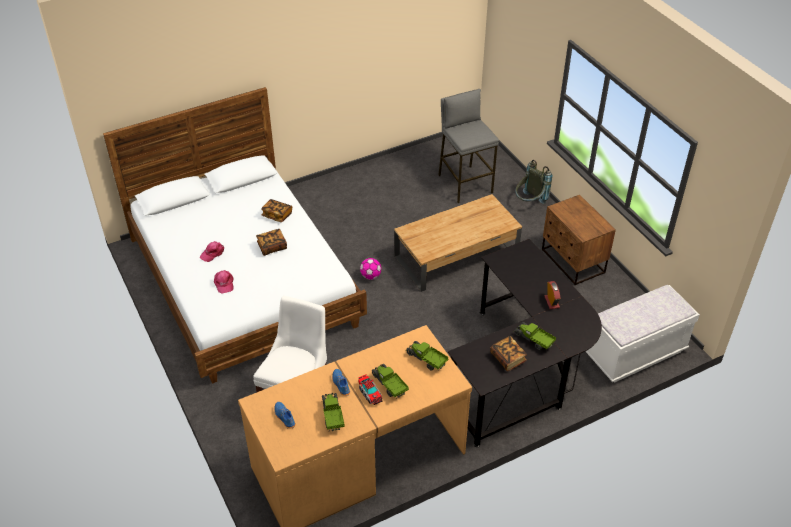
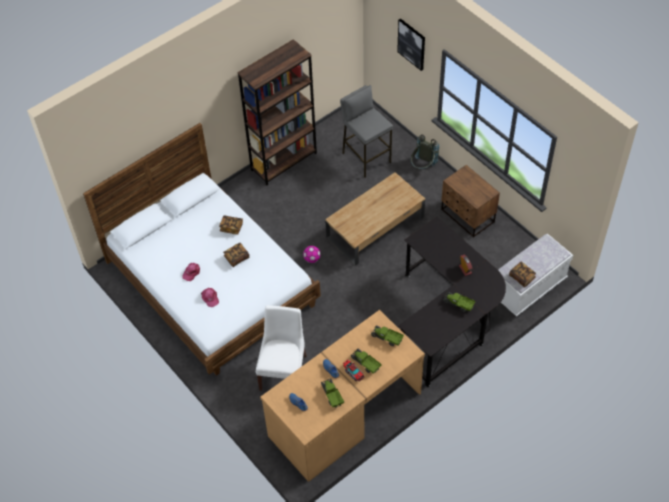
camera: 10 degrees left, 10 degrees up
book [490,336,527,371] -> book moved to [509,261,536,287]
none -> brown bookcase [237,39,317,185]
none -> picture [397,19,425,71]

